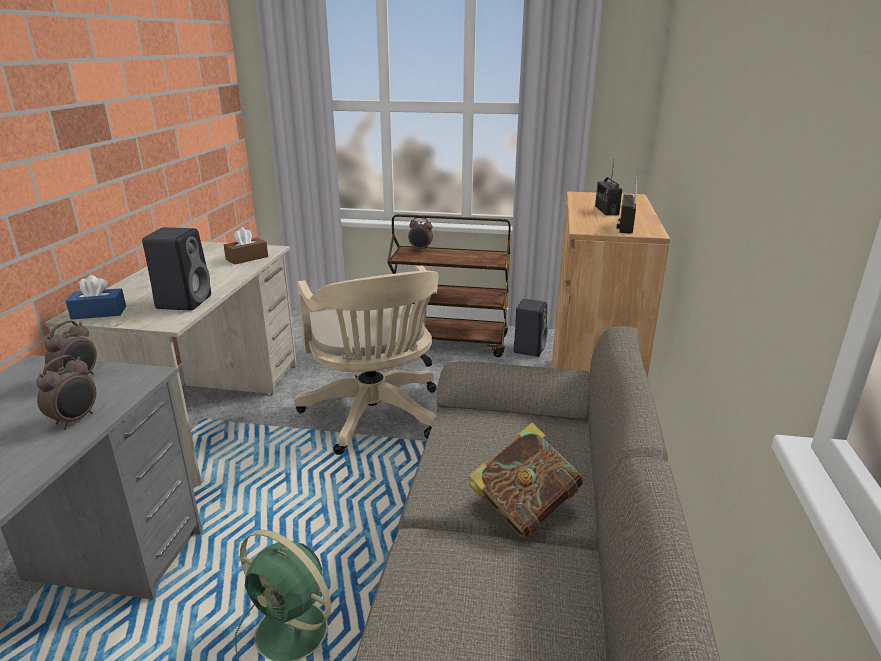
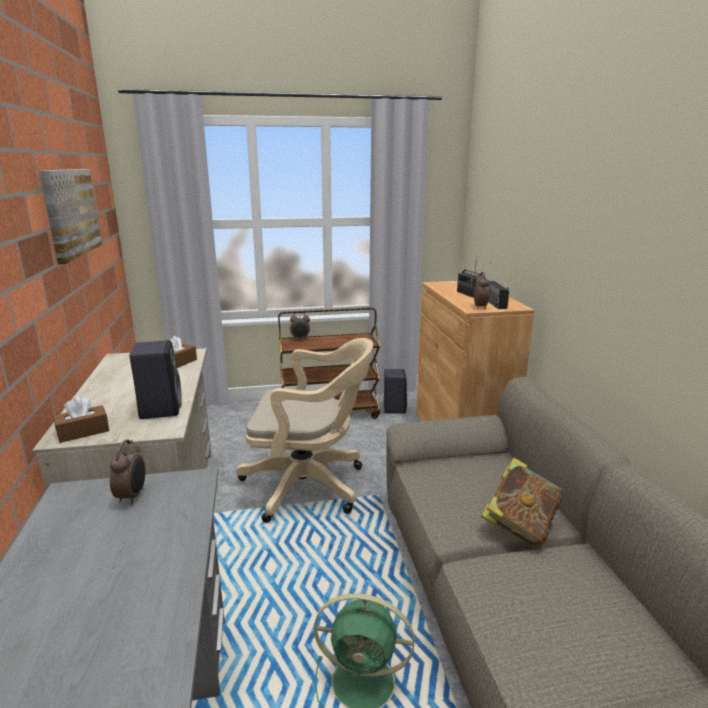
camera: 20 degrees left, 5 degrees down
alarm clock [36,355,96,429] -> alarm clock moved to [474,272,490,309]
blue tissue box [66,275,126,320] -> brown tissue box [54,396,109,443]
beige office chair [295,266,439,455] -> beige office chair turned 45 degrees counterclockwise [236,338,373,523]
none -> picture [39,169,102,264]

